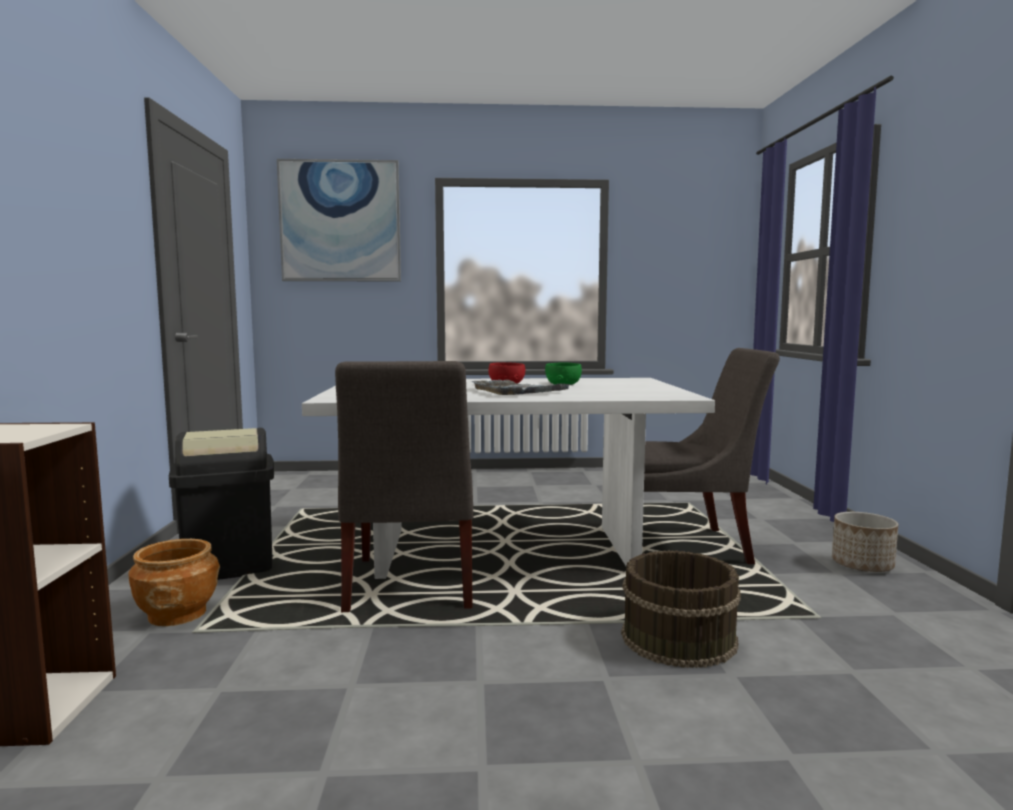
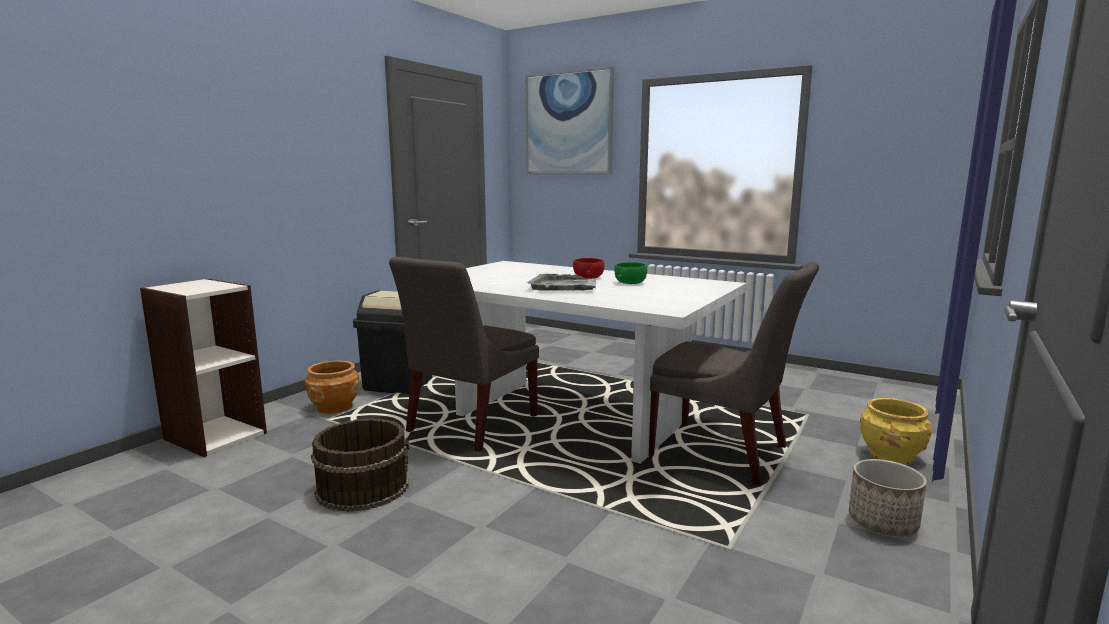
camera: 35 degrees right, 5 degrees up
brown bucket [621,550,741,668] -> brown bucket moved to [311,418,409,512]
none -> yellow planter [860,398,932,465]

